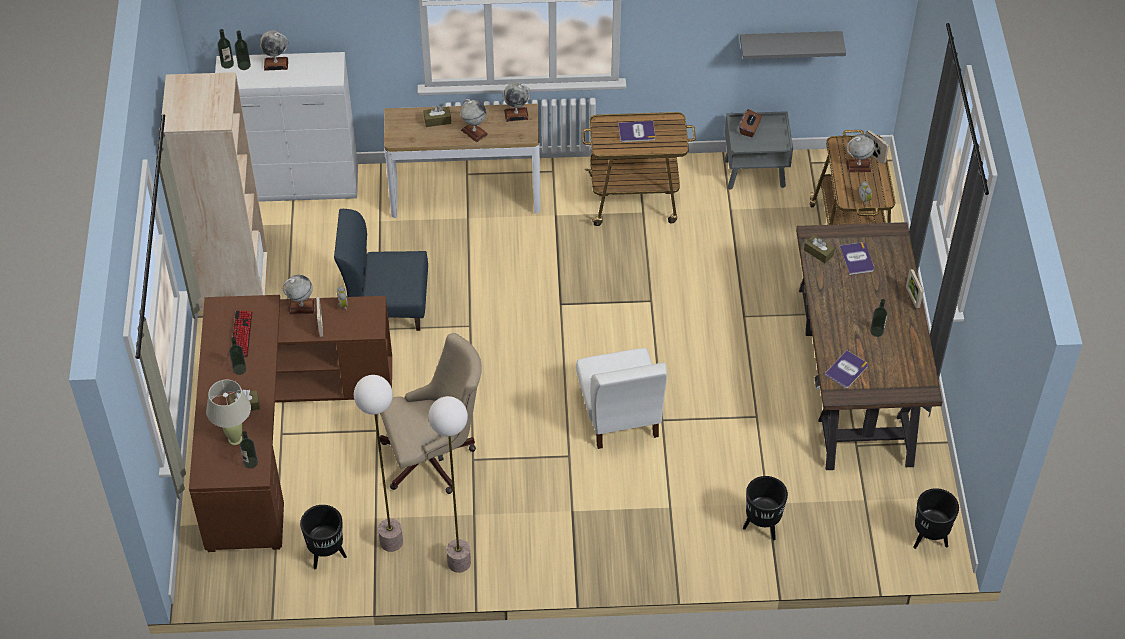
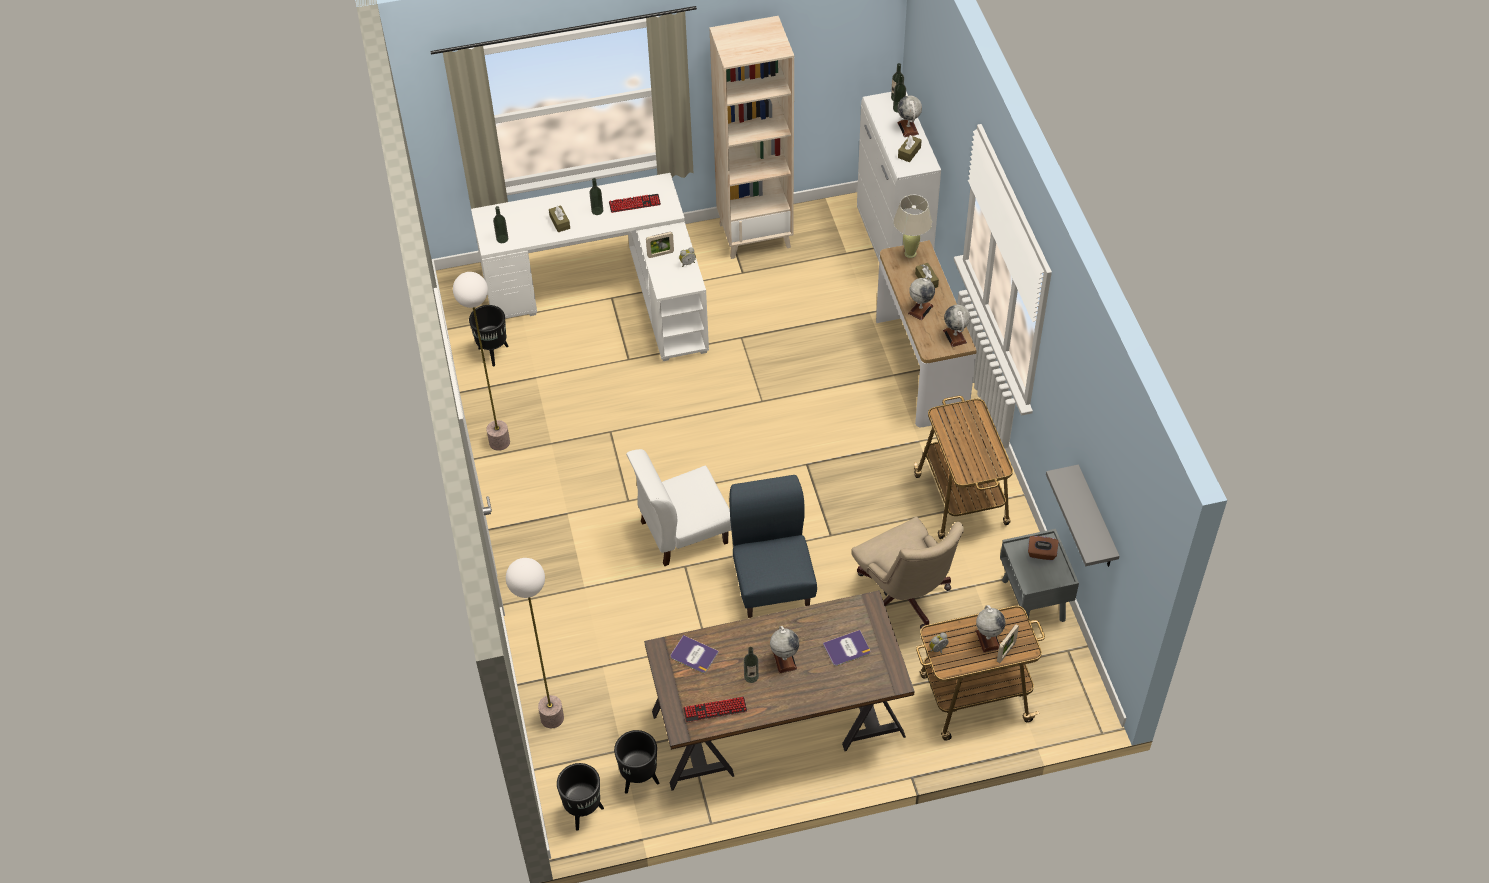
camera: 80 degrees right, 0 degrees up
brown desk [189,295,392,552] -> white desk [471,173,709,361]
beige table lamp [206,380,251,445] -> beige table lamp moved to [894,195,932,258]
globe [283,275,315,314] -> globe moved to [770,626,799,674]
blue chair [334,209,428,331] -> blue chair moved to [729,475,817,618]
floor lamp [354,375,403,552] -> floor lamp moved to [506,558,564,728]
beige office chair [380,333,482,494] -> beige office chair moved to [852,517,964,629]
book [618,121,655,142] -> none
black planter [743,476,788,540] -> black planter moved to [614,730,659,794]
brown tissue box [804,235,835,263] -> brown tissue box moved to [898,135,922,162]
picture frame [906,269,924,309] -> none
none -> keyboard [683,697,747,722]

